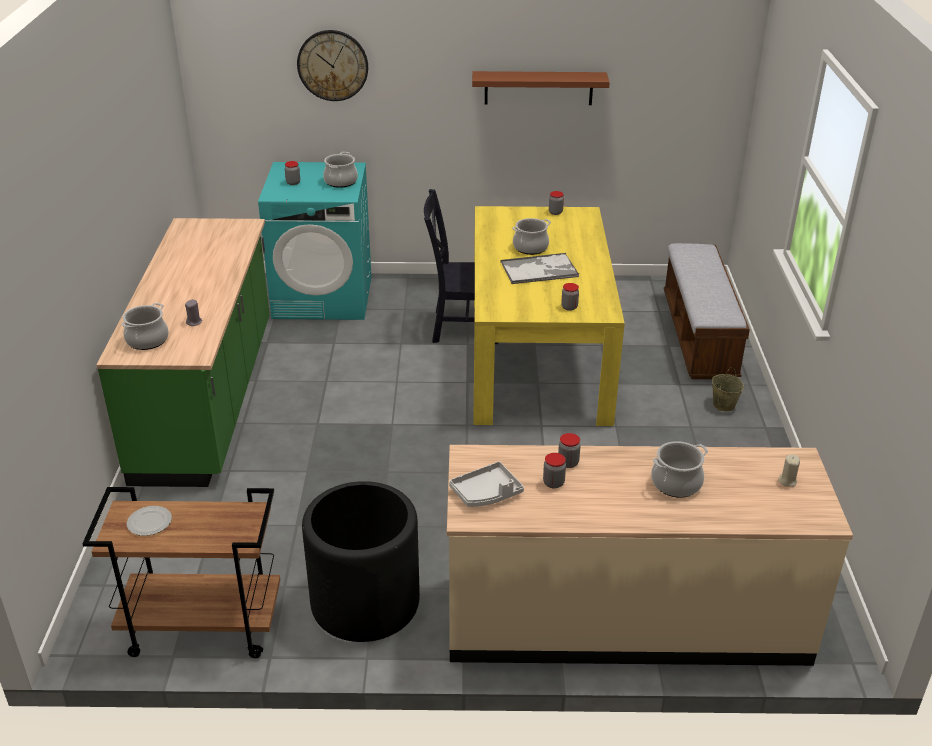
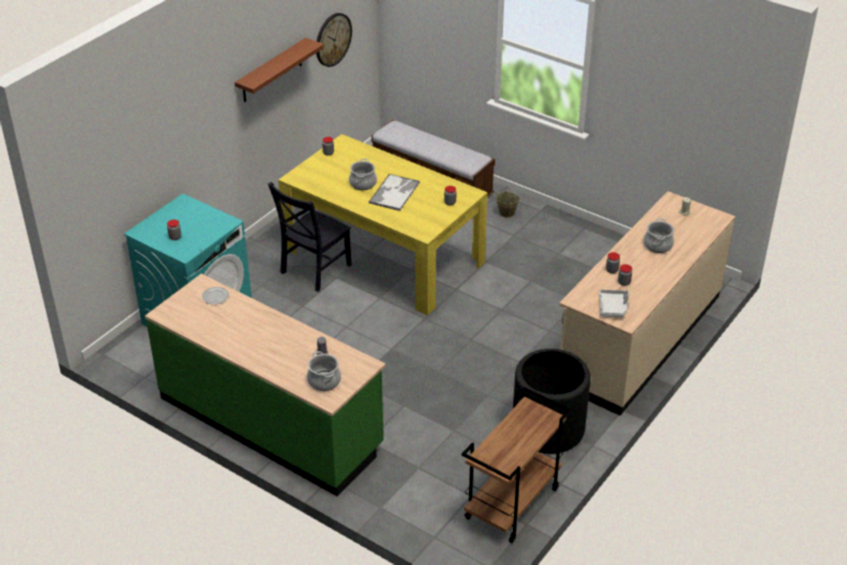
camera: 55 degrees left, 5 degrees up
plate [127,506,172,536] -> plate moved to [202,287,229,304]
wall clock [297,30,368,101] -> wall clock moved to [316,13,352,67]
cooking pot [323,152,358,188] -> none

